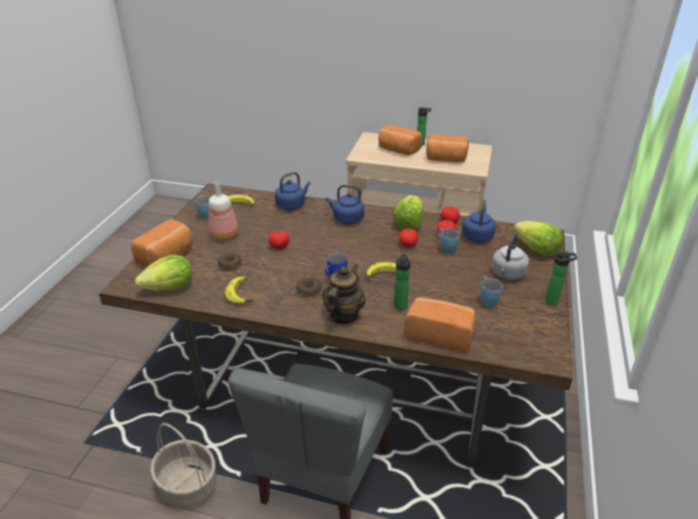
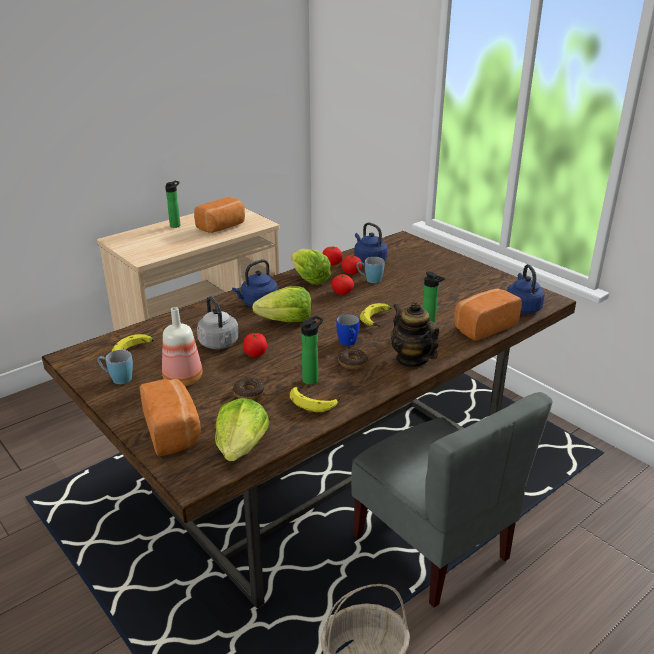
camera: 55 degrees left, 5 degrees down
blue kettle [275,172,311,210] -> blue kettle moved to [506,264,545,314]
bread [379,124,422,155] -> none
blue mug [480,276,503,308] -> none
grey kettle [492,233,529,280] -> grey kettle moved to [197,296,239,349]
lettuce [514,221,563,257] -> lettuce moved to [252,286,312,322]
bottle [545,251,577,306] -> bottle moved to [301,316,323,385]

